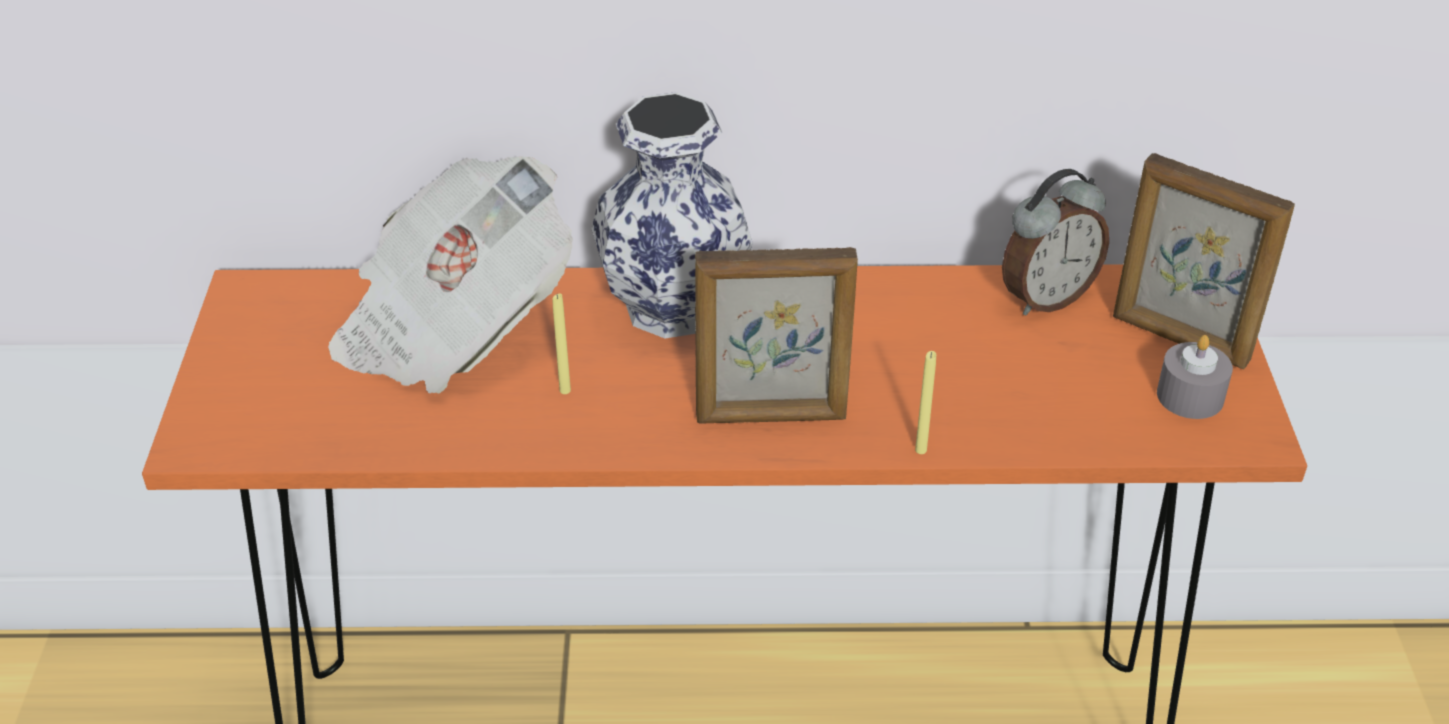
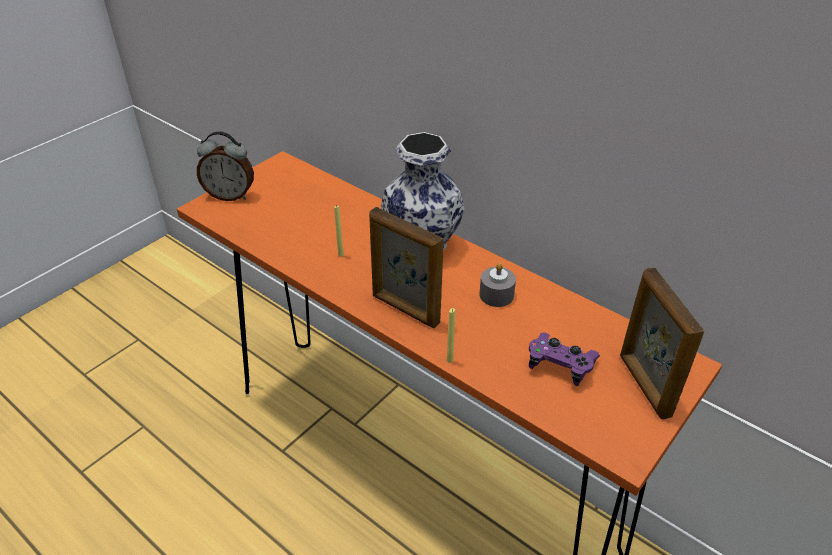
camera: 40 degrees right, 0 degrees up
newspaper [328,156,573,394] -> none
alarm clock [1002,169,1109,315] -> alarm clock moved to [197,131,254,201]
grey candle [1157,335,1233,419] -> grey candle moved to [479,263,516,307]
none -> purple game controller [529,333,600,386]

